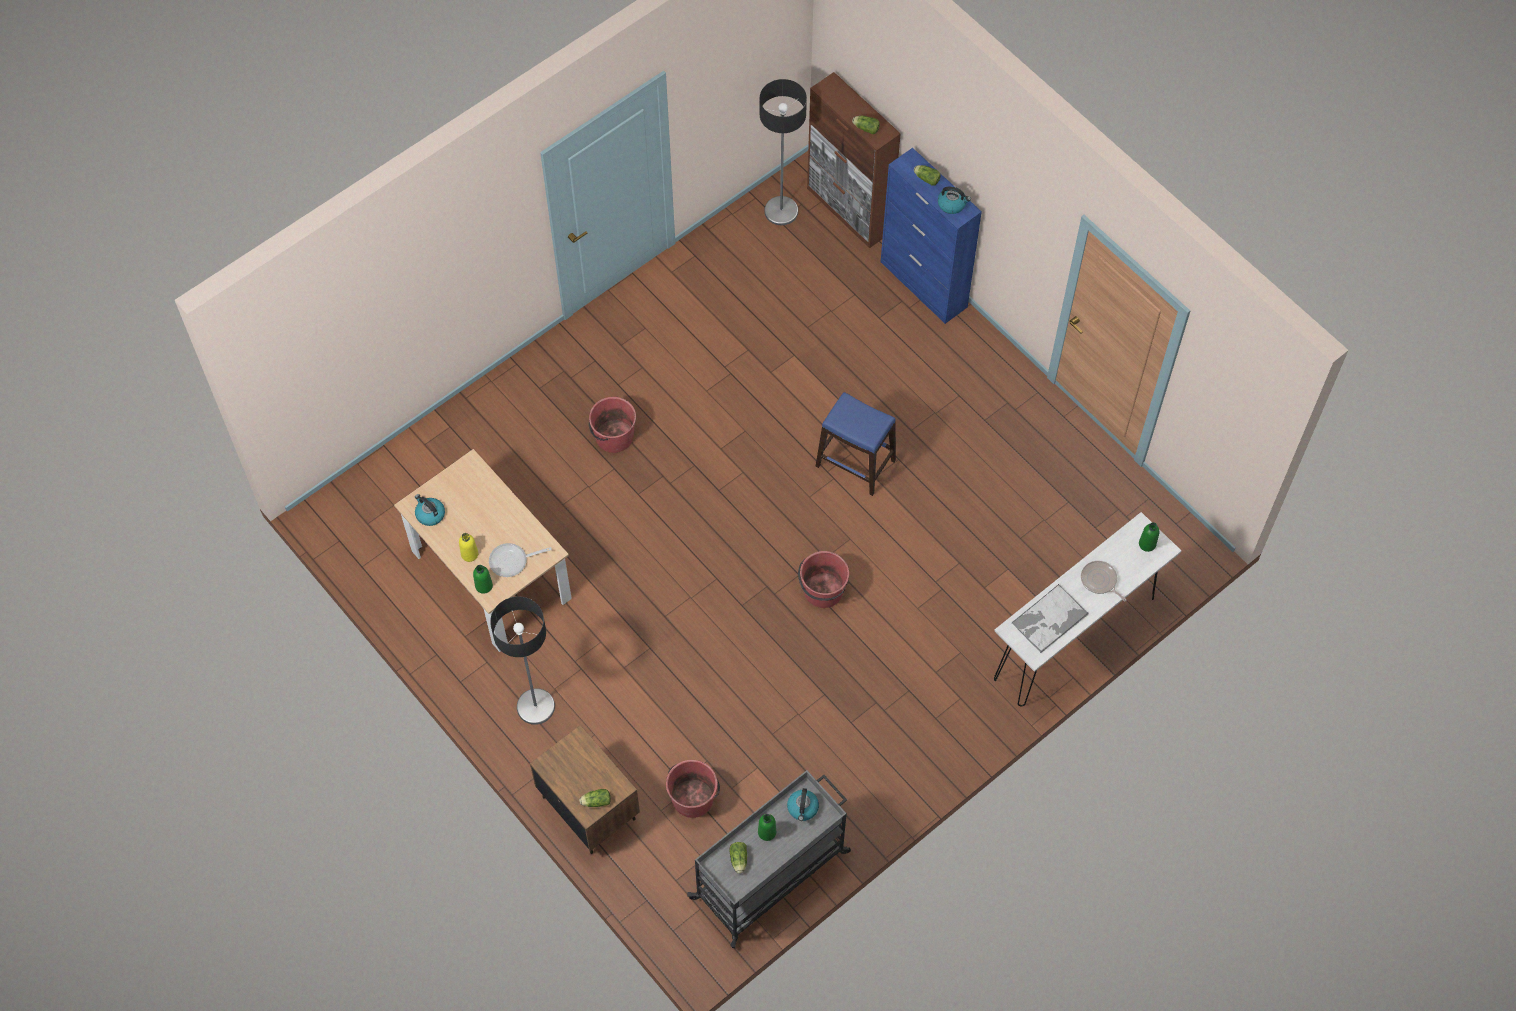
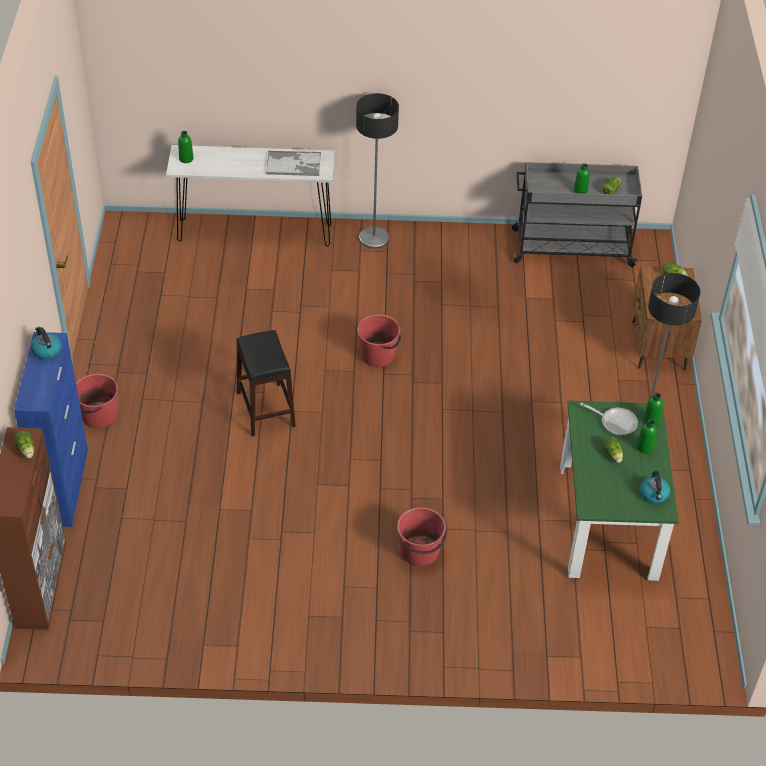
camera: 140 degrees left, 15 degrees down
beige dining table [394,449,572,652] -> green dining table [560,400,679,581]
yellow bottle [459,533,478,562] -> green bottle [637,419,657,454]
red bucket [666,760,720,818] -> red bucket moved to [76,373,118,428]
floor lamp [760,79,807,225] -> floor lamp moved to [356,93,399,249]
kettle [787,788,819,821] -> none
blue stool [815,392,896,496] -> black stool [237,330,296,436]
lettuce [914,165,941,186] -> lettuce moved to [603,437,623,463]
frying pan [1081,561,1126,601] -> none

